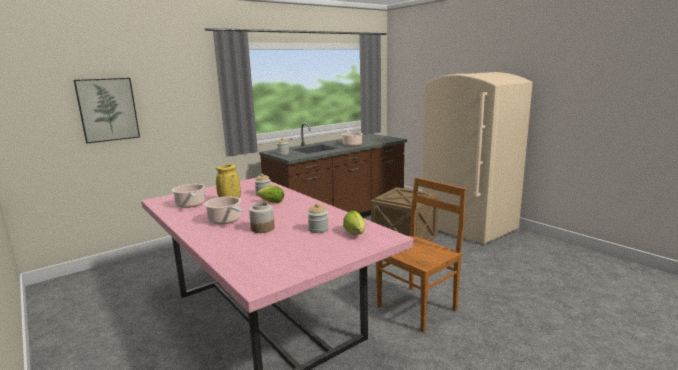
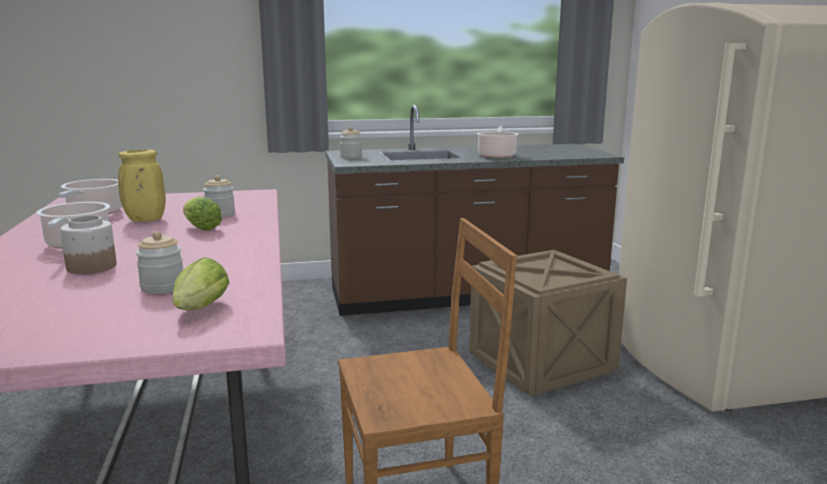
camera: 25 degrees right, 0 degrees up
picture [74,78,140,143] -> none

